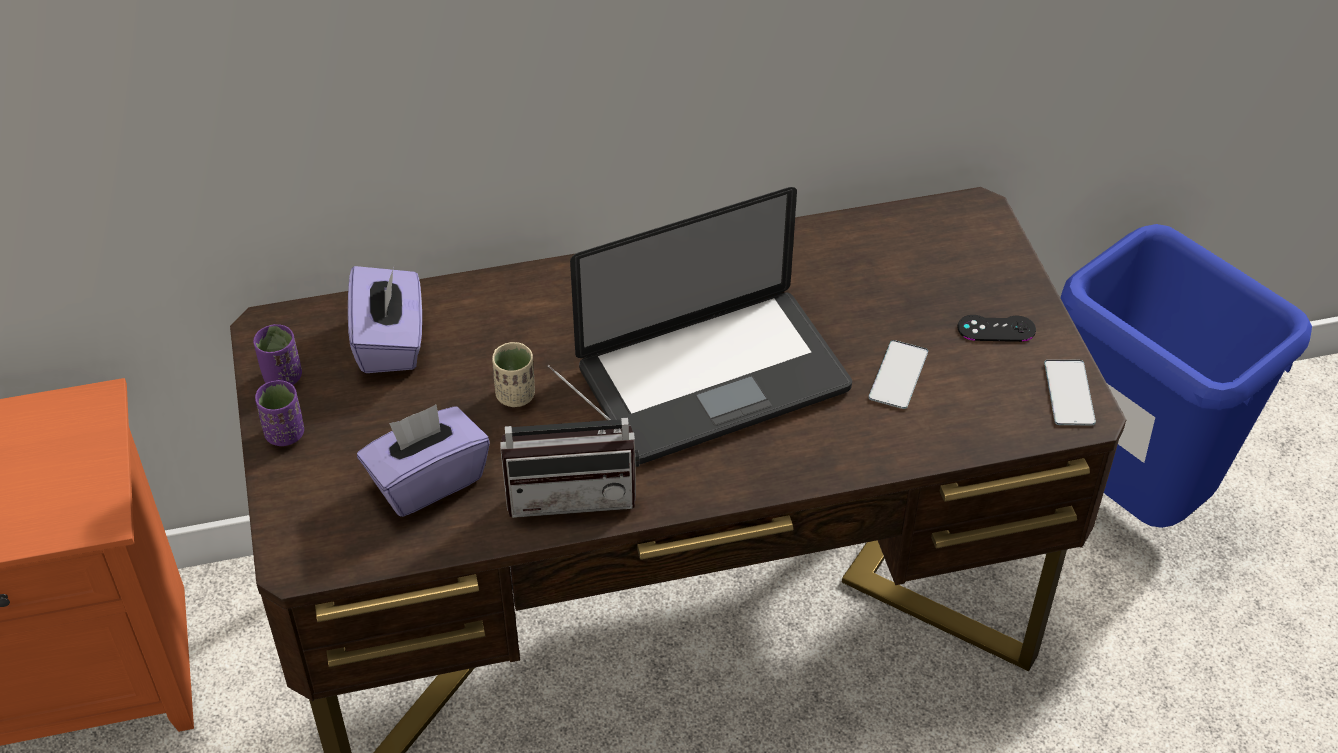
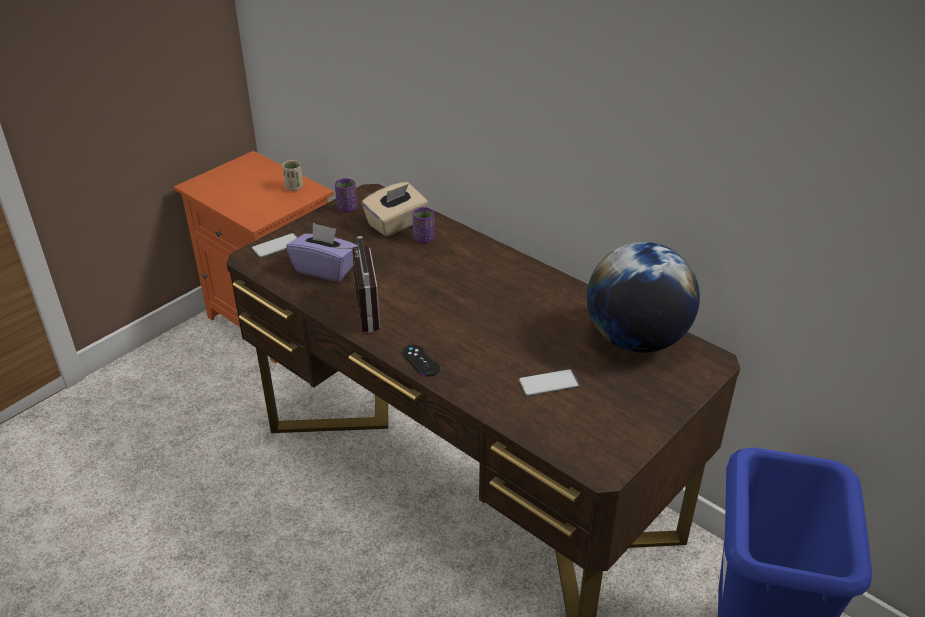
camera: 55 degrees right, 10 degrees down
purple cup [255,380,304,446] -> purple cup moved to [413,207,434,243]
purple tissue box [348,266,422,373] -> beige tissue box [362,182,428,237]
beige cup [492,342,535,407] -> beige cup moved to [282,160,303,191]
radio [500,365,640,518] -> radio turned 150 degrees counterclockwise [332,236,380,333]
laptop [570,187,852,464] -> none
black game controller [957,315,1036,342] -> black game controller moved to [402,345,440,376]
phone [1044,360,1096,425] -> phone moved to [252,233,298,258]
none -> globe [587,242,700,353]

